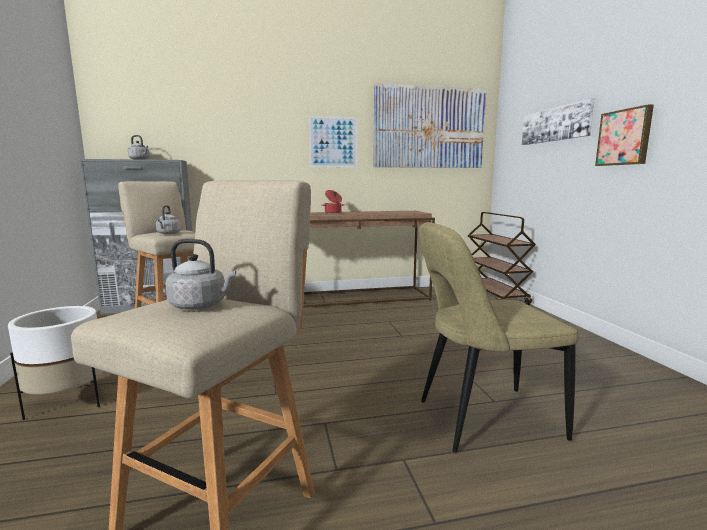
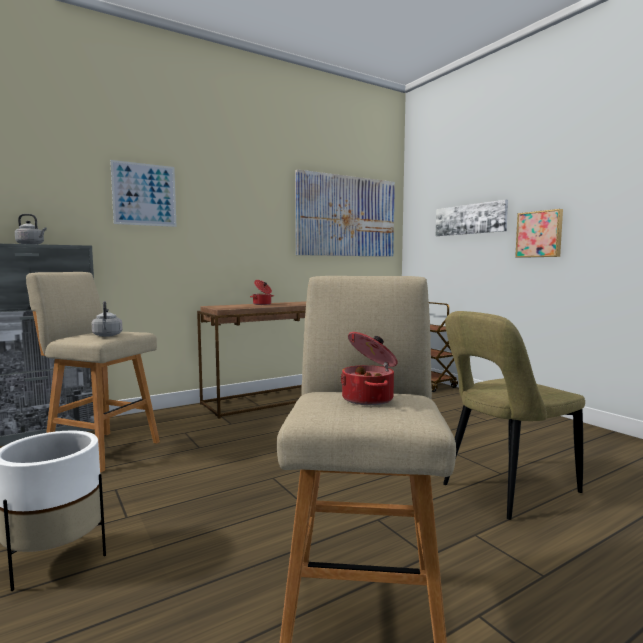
camera: 20 degrees left, 5 degrees down
grey kettle [166,239,236,310] -> cooking pot [340,332,398,405]
picture [309,116,357,167] -> picture moved to [110,160,177,227]

